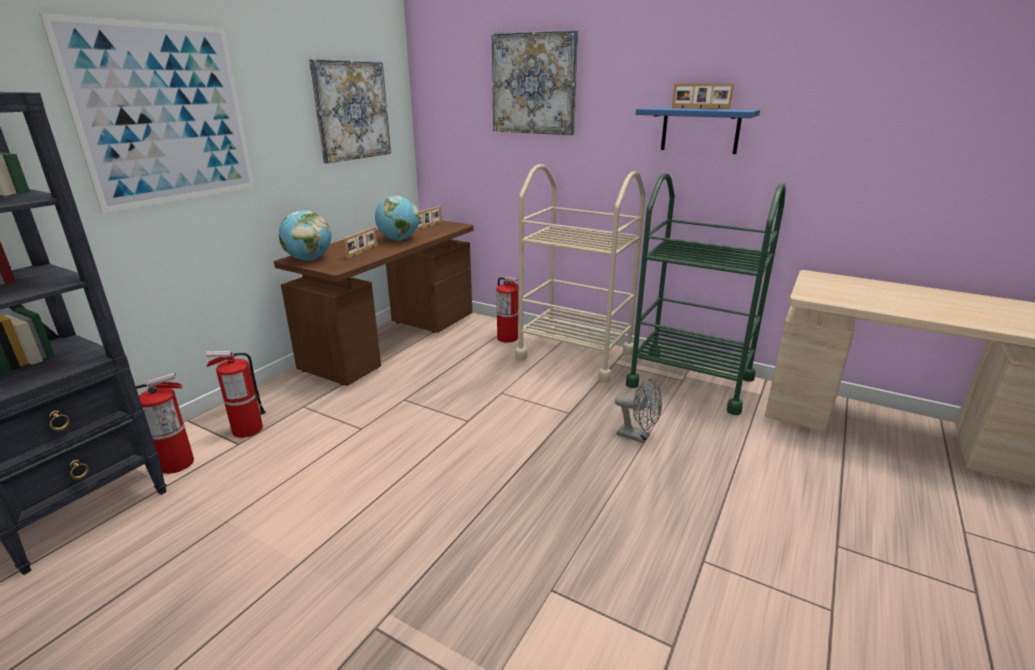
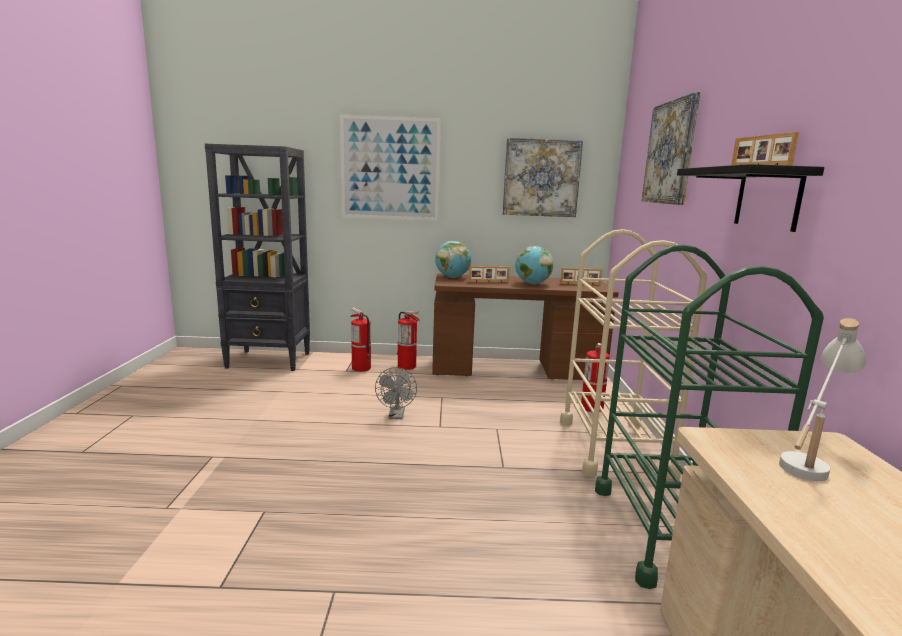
camera: 60 degrees right, 10 degrees down
fire extinguisher [136,372,194,474] -> fire extinguisher moved to [397,311,420,370]
grey fan [615,379,662,443] -> grey fan moved to [375,367,417,419]
blue shelf [636,107,760,154] -> black shelf [677,164,824,232]
none -> white table lamp [779,318,866,481]

